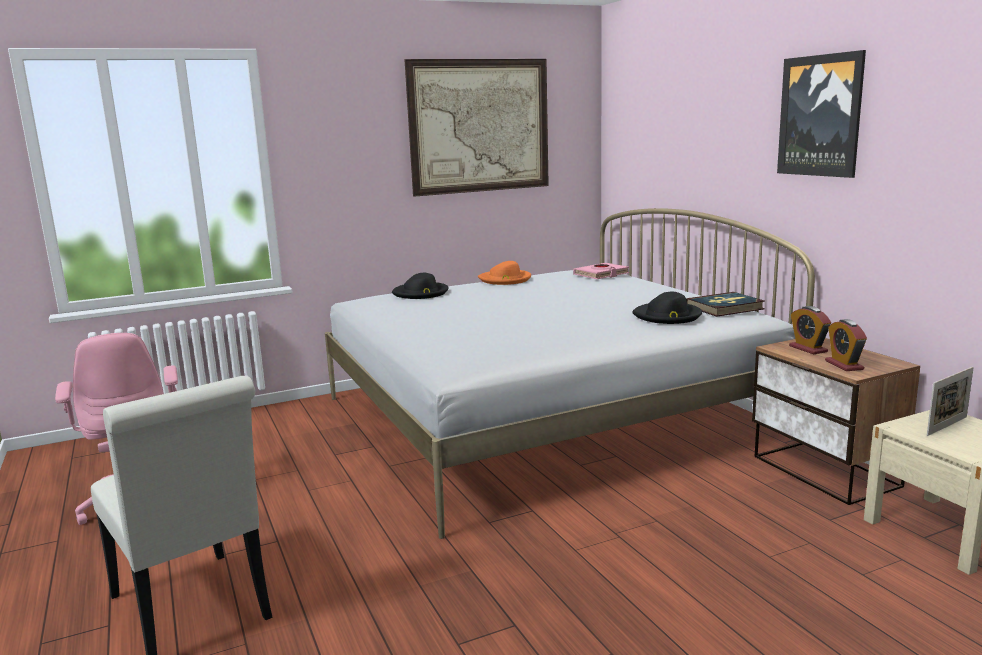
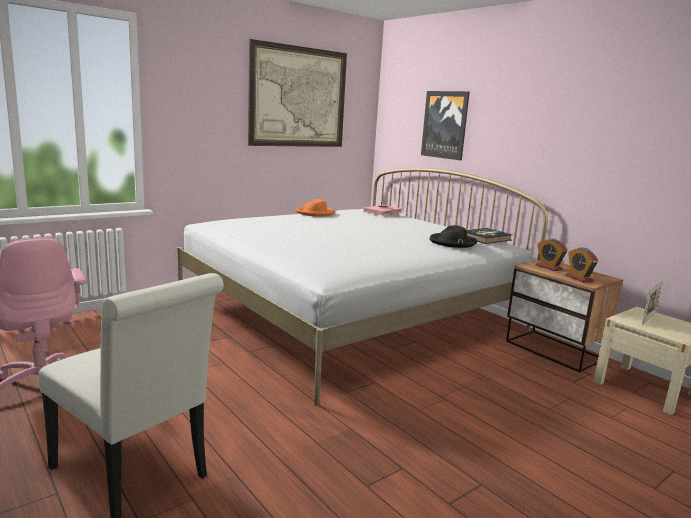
camera: 15 degrees left, 0 degrees up
black hat [392,273,449,299] -> none
picture [777,50,866,178] -> picture moved to [421,91,470,161]

